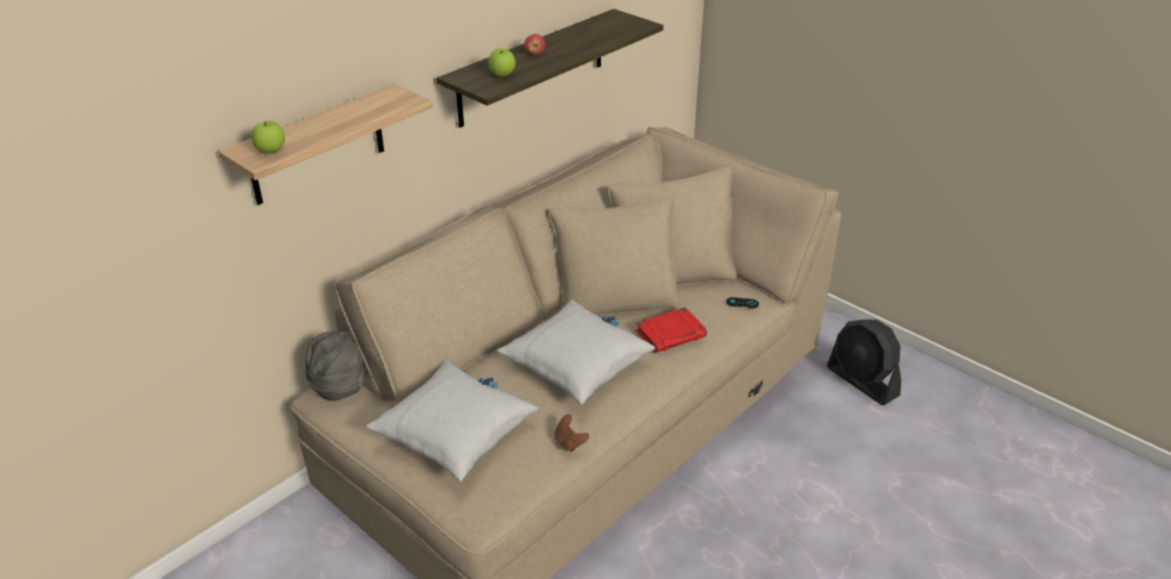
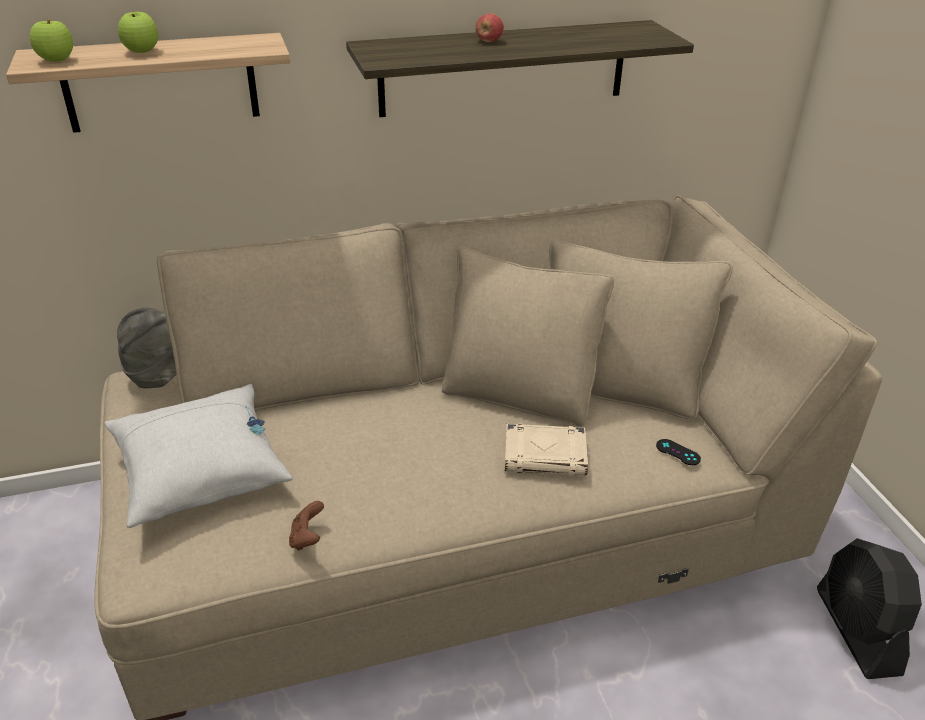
camera: 30 degrees right, 0 degrees up
apple [488,48,516,77] -> apple moved to [118,11,158,53]
grey pillow [497,300,655,405] -> none
red book [636,307,707,353] -> beige book [505,423,588,476]

